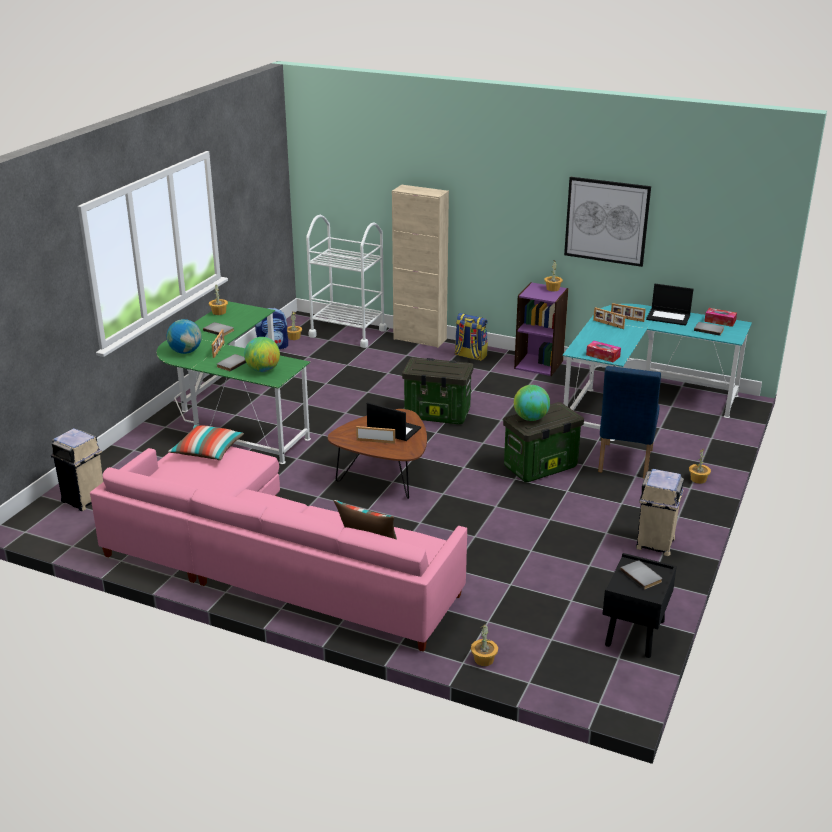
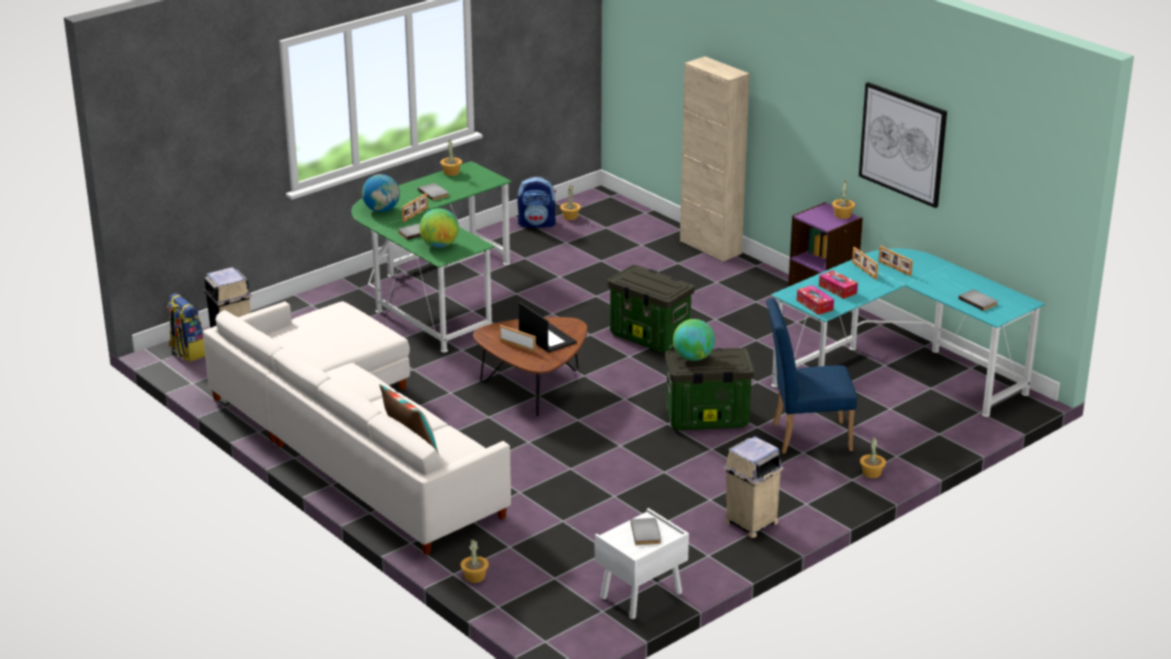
camera: 25 degrees right, 0 degrees up
pink sofa [90,446,467,652] -> white sofa [203,301,511,555]
pillow [168,425,244,460] -> none
white cart [306,215,387,348] -> none
backpack [455,313,488,361] -> backpack moved to [167,293,205,362]
blue chair [598,366,661,479] -> blue chair turned 45 degrees clockwise [766,298,857,454]
black nightstand [602,553,677,658] -> white nightstand [595,508,689,619]
laptop [646,284,693,326] -> none
tissue box [704,308,737,327] -> tissue box moved to [819,270,858,299]

